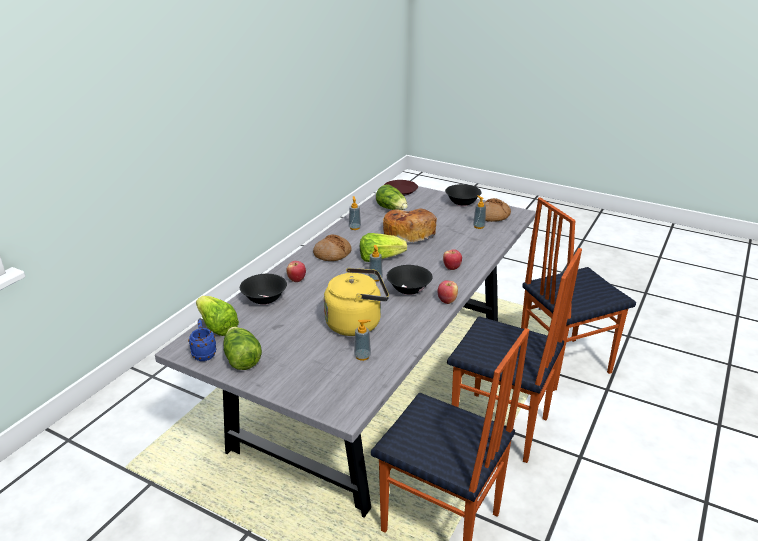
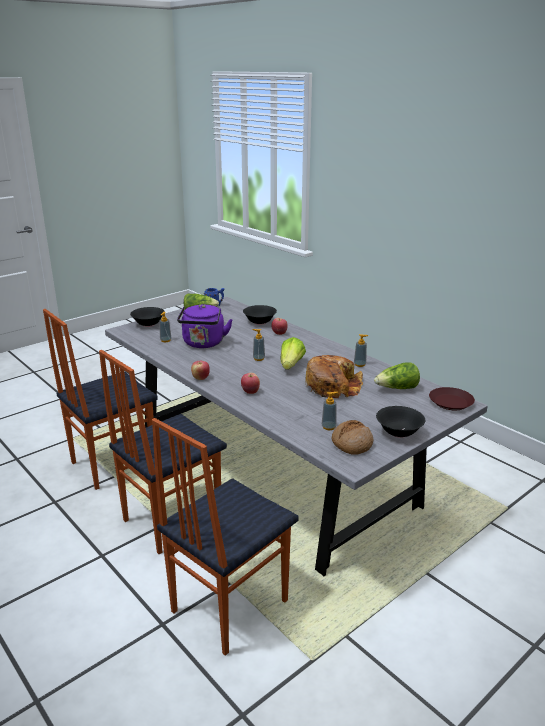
camera: 110 degrees right, 5 degrees down
lettuce [196,296,239,336] -> none
bread [313,234,352,261] -> none
yellow kettle [324,268,389,336] -> purple kettle [177,304,233,348]
black bowl [387,265,433,295] -> black bowl moved to [130,307,165,327]
chair [521,197,636,391] -> chair turned 135 degrees counterclockwise [152,418,299,656]

